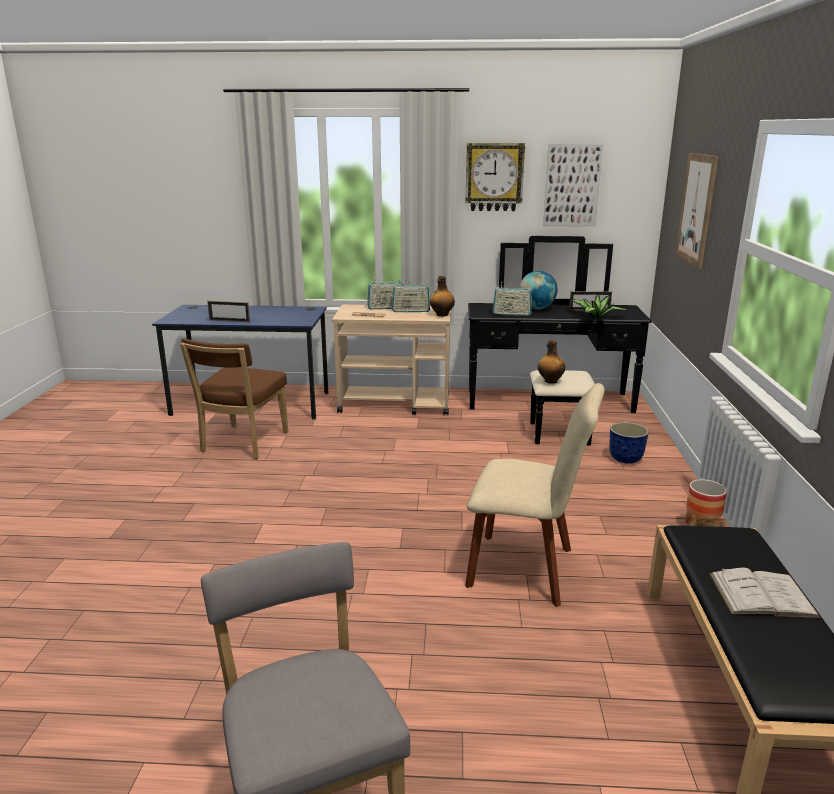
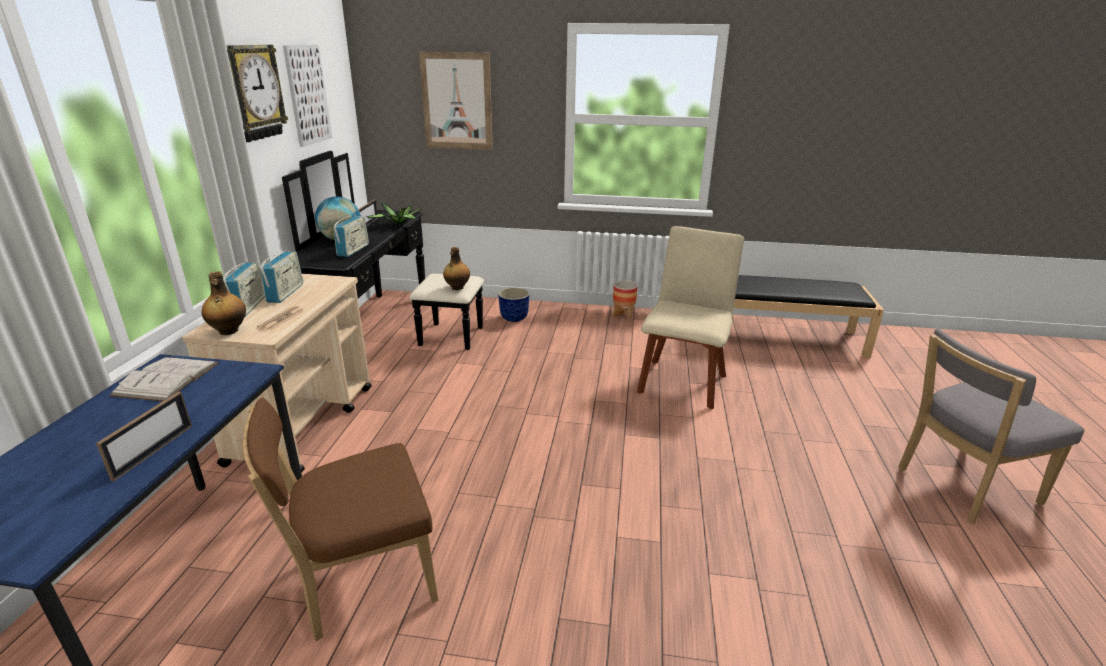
camera: 85 degrees left, 5 degrees up
brown chair [180,338,288,459] -> brown chair turned 135 degrees clockwise [243,398,438,641]
bottle [430,276,455,316] -> bottle moved to [202,271,246,335]
white book [709,567,821,618] -> white book moved to [110,357,219,402]

